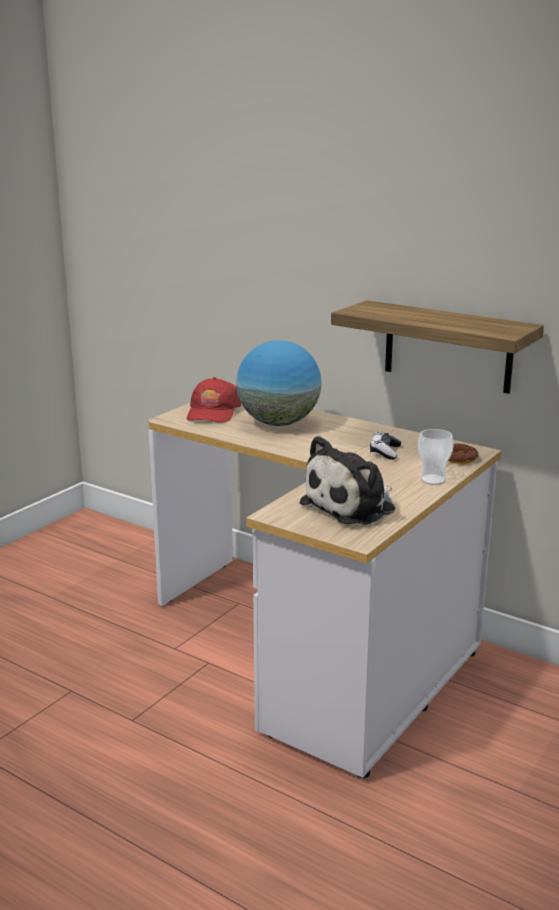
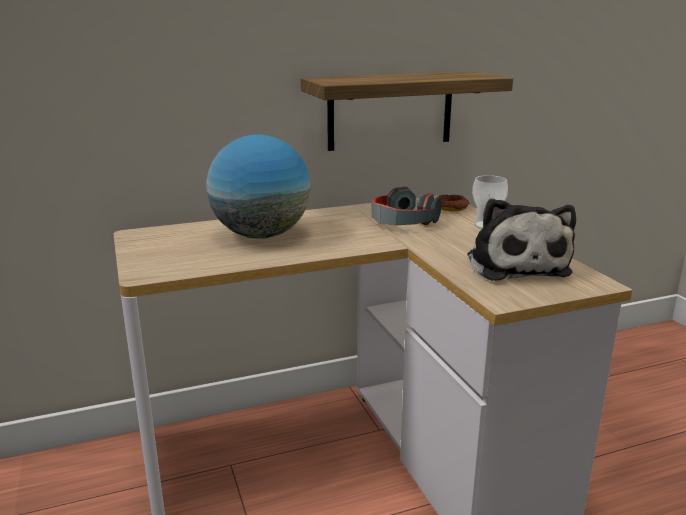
camera: 55 degrees left, 0 degrees up
red cap [187,377,241,423] -> none
game controller [370,432,401,460] -> headphones [372,186,441,225]

